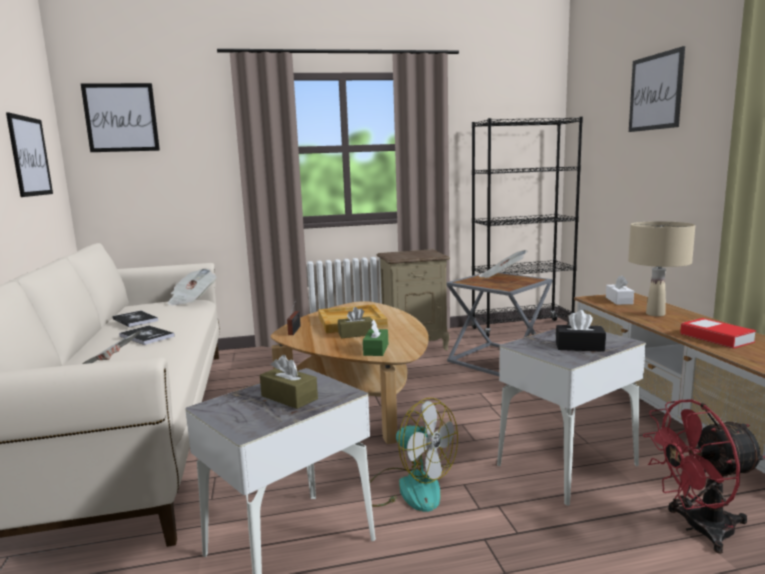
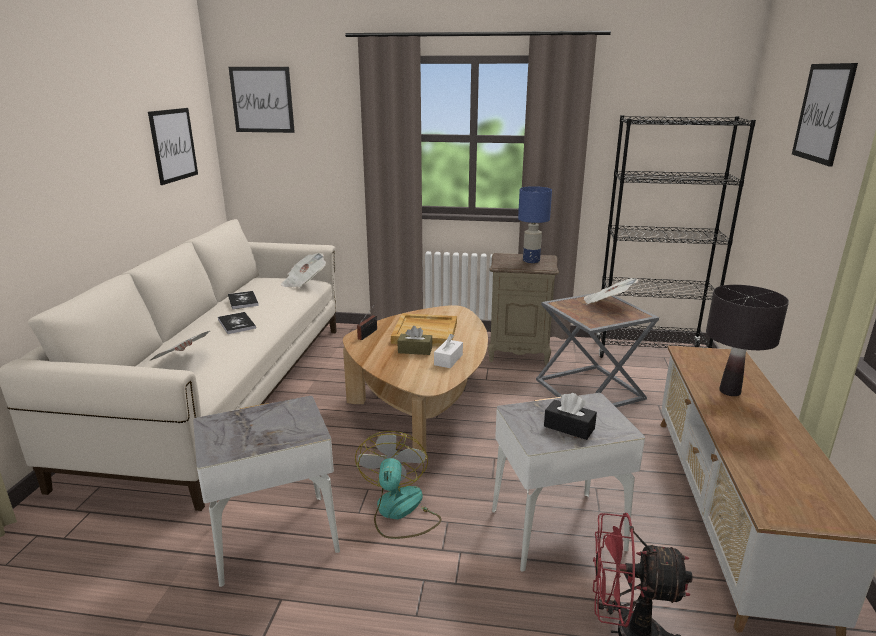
camera: 20 degrees right, 10 degrees up
brown tissue box [260,355,318,409] -> none
green tissue box [363,319,388,356] -> none
fan [370,398,458,512] -> fan turned 150 degrees counterclockwise [355,431,442,539]
white tissue box [606,275,634,305] -> white tissue box moved to [434,334,463,368]
beige table lamp [628,221,695,317] -> black table lamp [706,285,789,396]
book [680,318,756,348] -> none
none -> blue table lamp [518,186,552,263]

